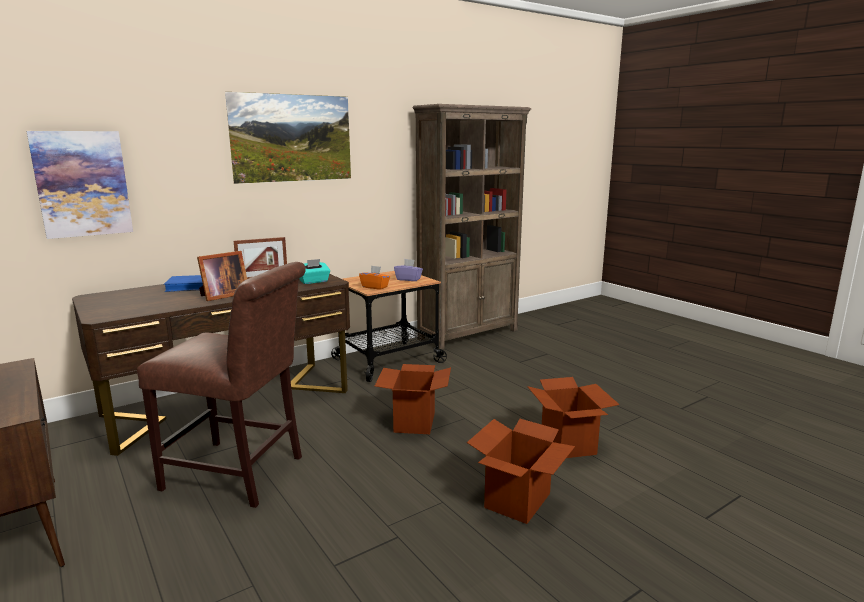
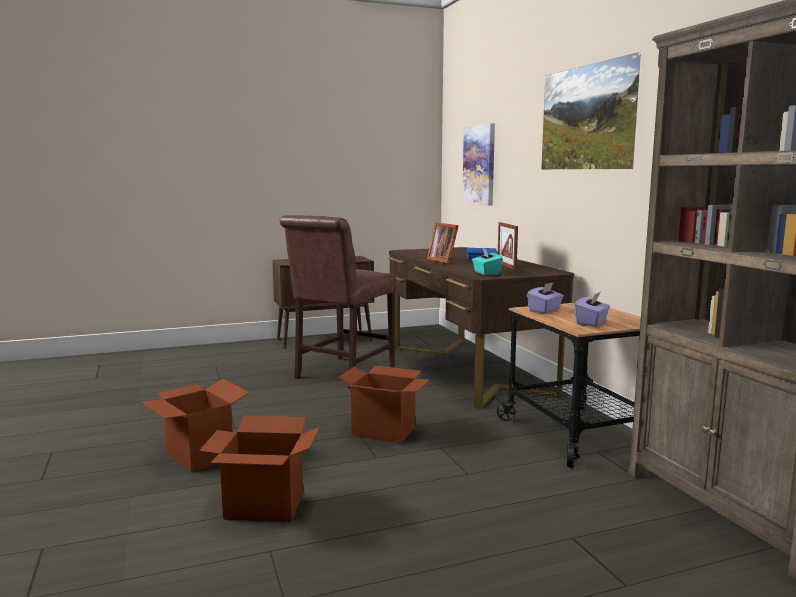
camera: 105 degrees right, 5 degrees down
orange tissue box [359,265,390,290] -> purple tissue box [527,282,564,314]

